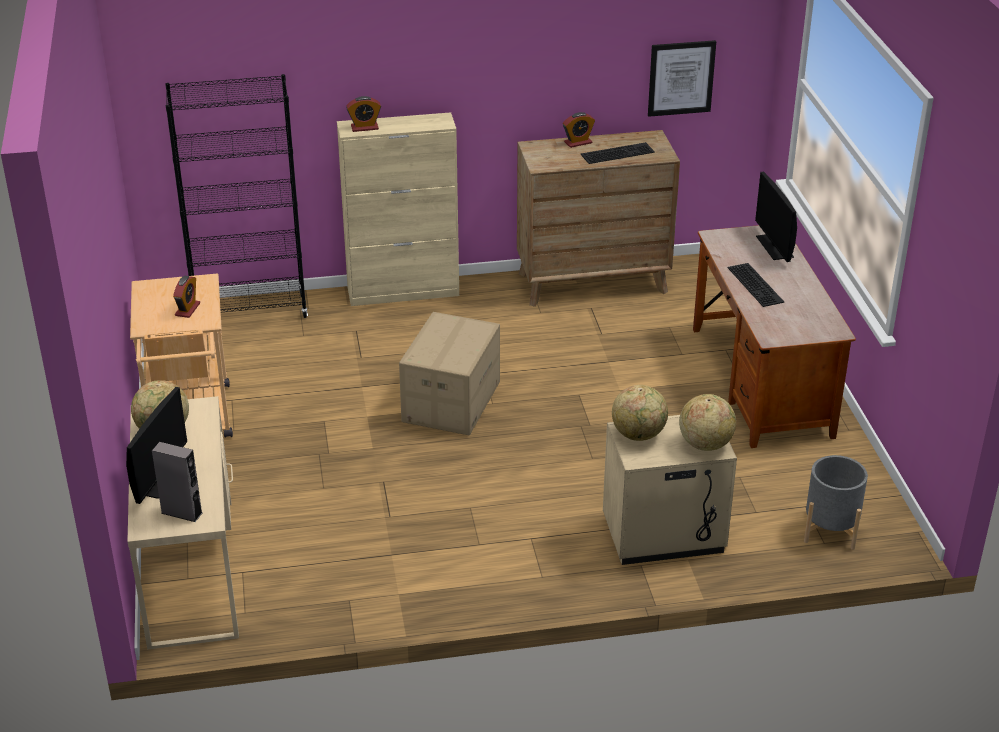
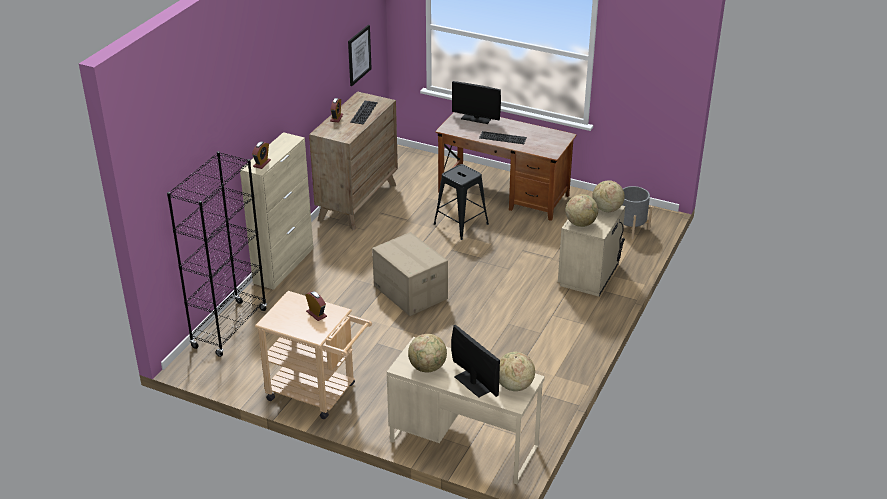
camera: 55 degrees left, 0 degrees up
grey speaker [152,442,202,522] -> globe [499,352,535,391]
none -> black stool [434,164,489,240]

